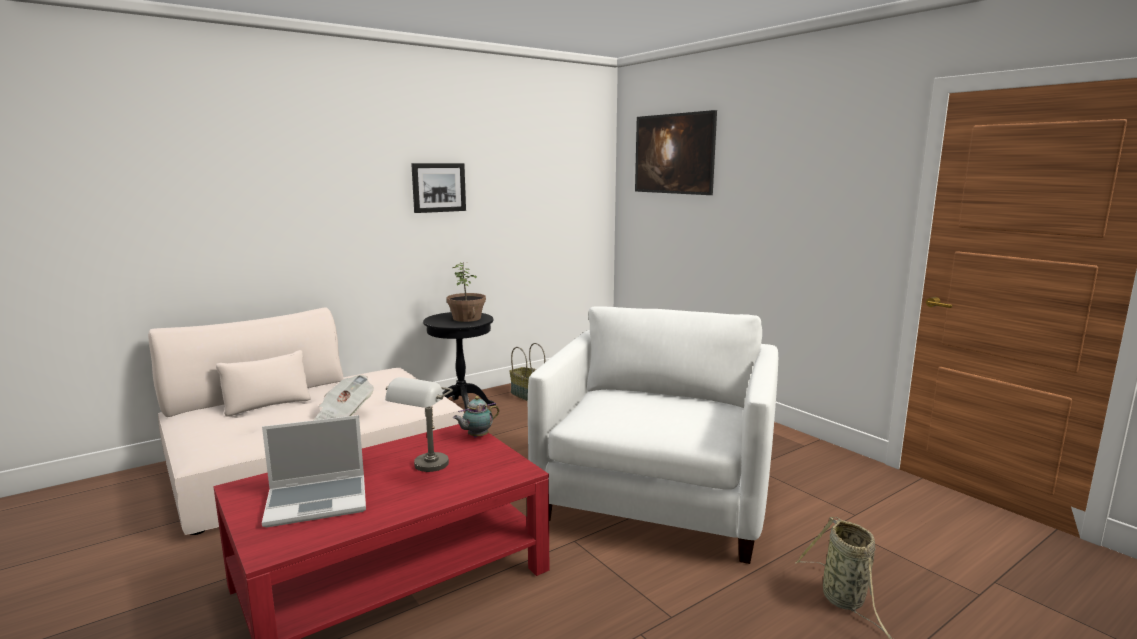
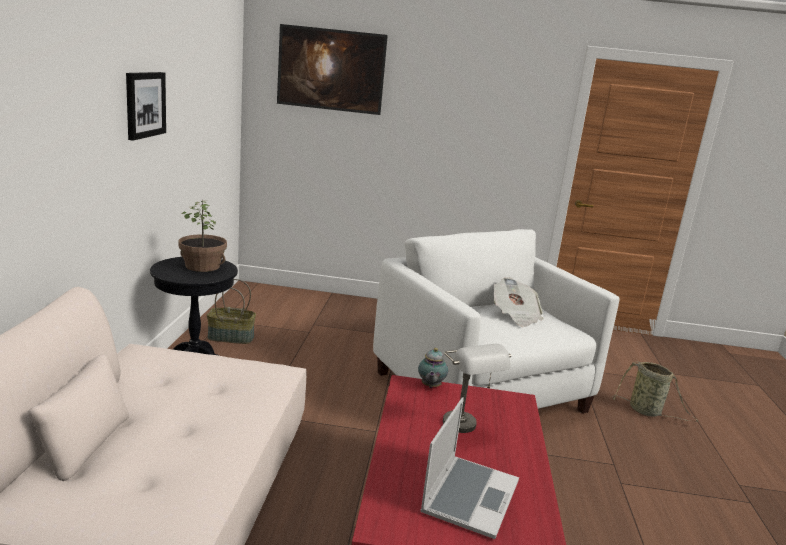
camera: 50 degrees left, 5 degrees up
newspaper [314,375,374,420] -> newspaper moved to [493,277,543,327]

